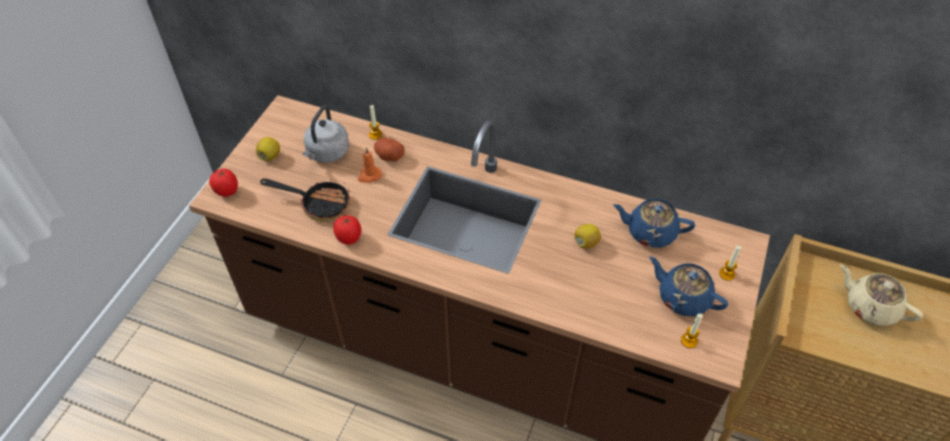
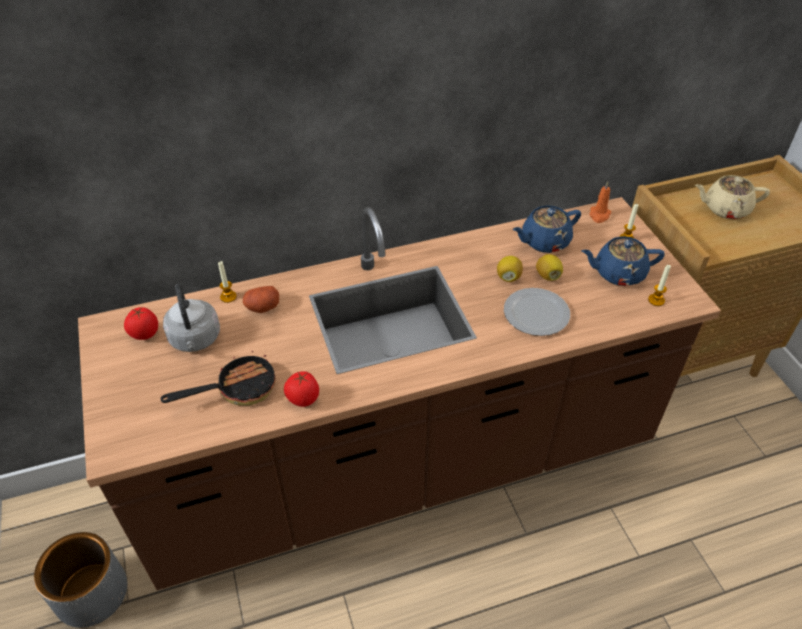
camera: 40 degrees left, 5 degrees down
tomato [209,168,238,197] -> tomato moved to [124,307,158,340]
lemon [256,137,280,161] -> lemon moved to [536,254,563,281]
orange candle [358,147,382,183] -> orange candle moved to [589,181,611,223]
none -> grey planter [34,532,127,628]
none -> plate [504,288,570,336]

